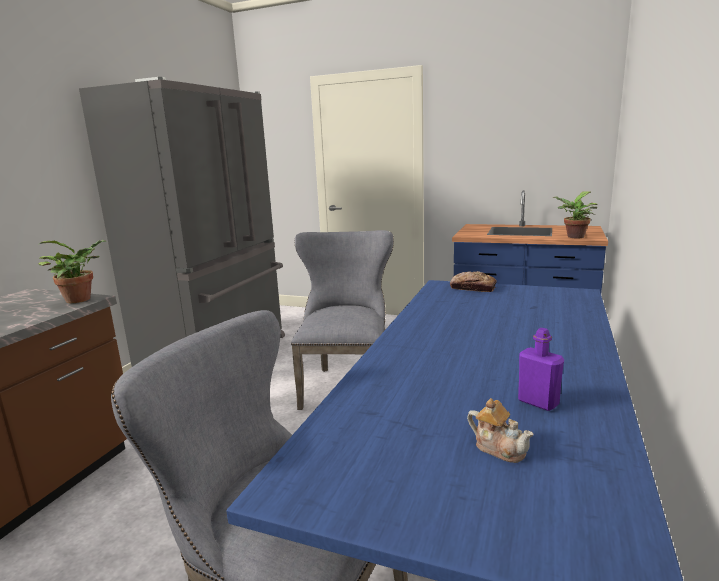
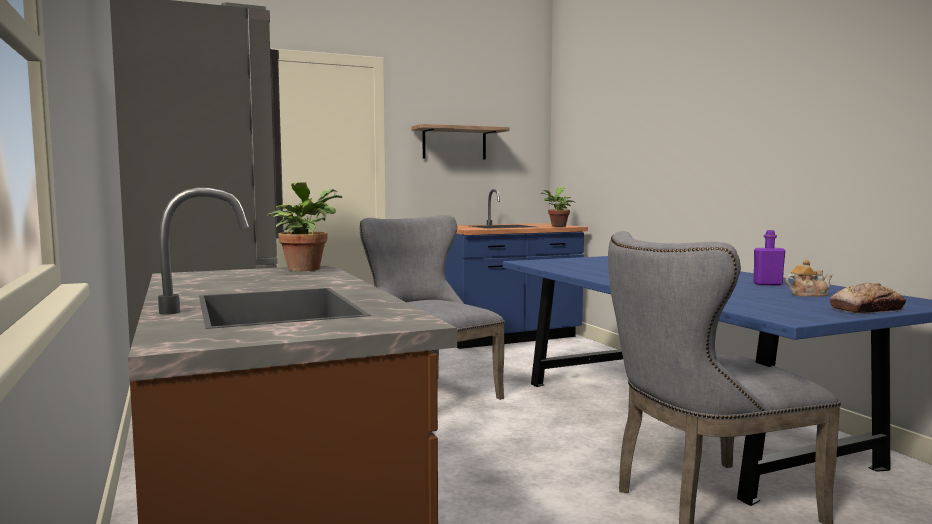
camera: 45 degrees left, 10 degrees down
bread [450,271,497,292] -> bread moved to [830,283,906,313]
none -> shelf [411,124,509,160]

